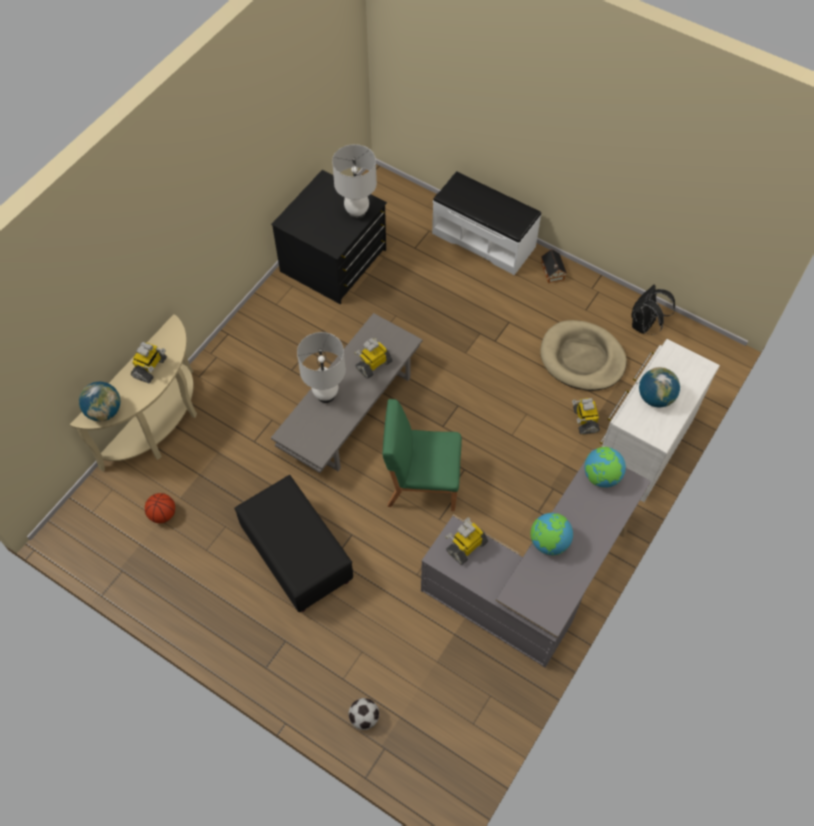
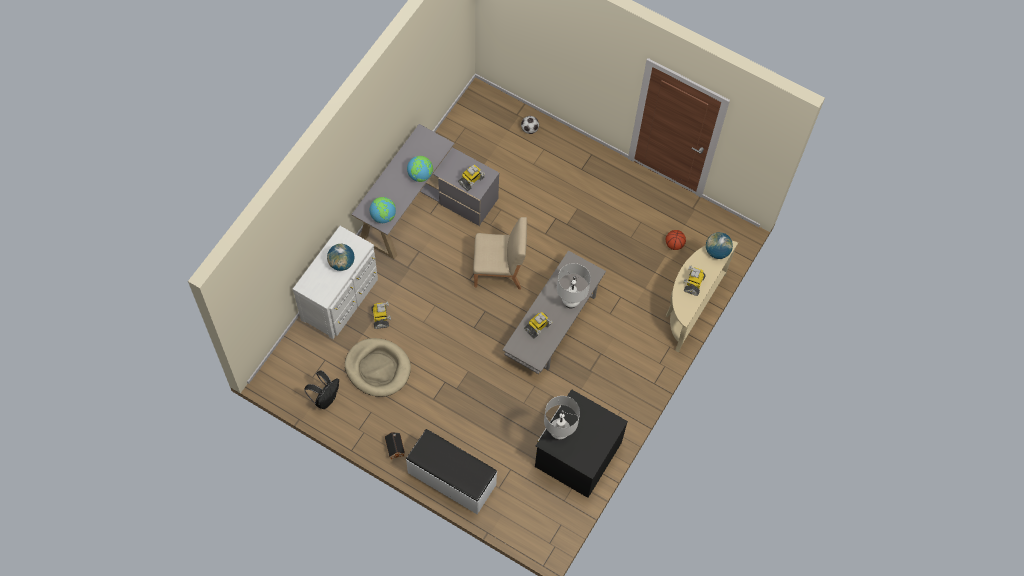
camera: 175 degrees right, 5 degrees up
black ottoman [234,475,353,612] -> none
green chair [383,399,462,511] -> beige chair [473,217,527,290]

